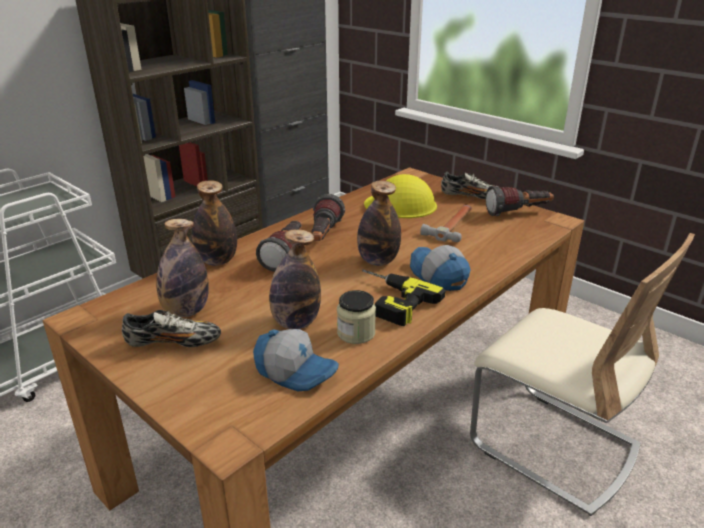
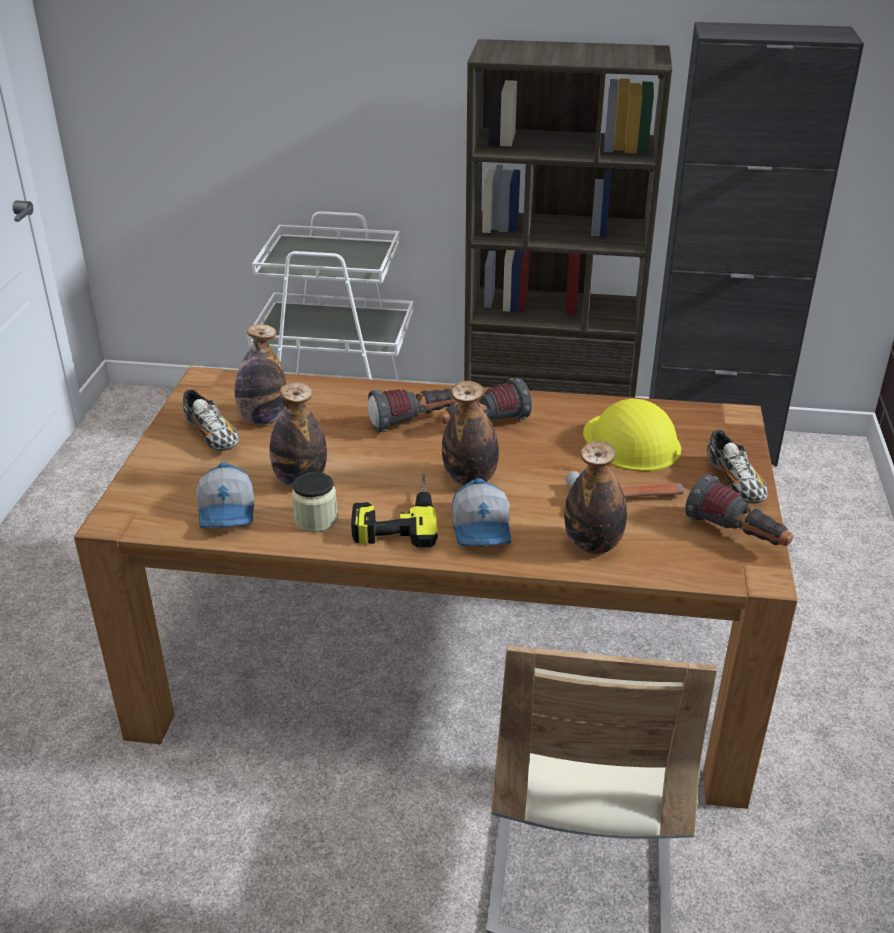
camera: 55 degrees right, 5 degrees up
bottle [192,180,237,266] -> bottle moved to [564,441,627,554]
cap [410,245,471,291] -> cap turned 150 degrees clockwise [452,478,511,546]

